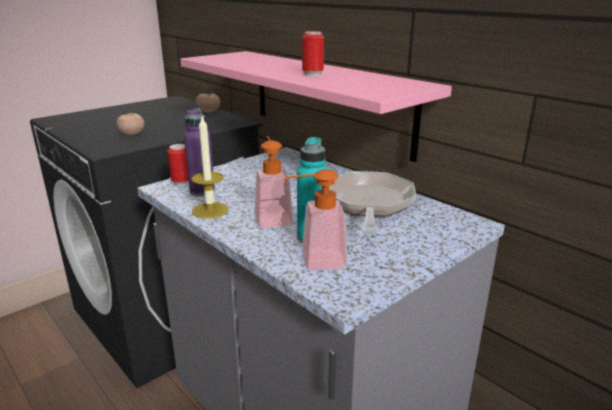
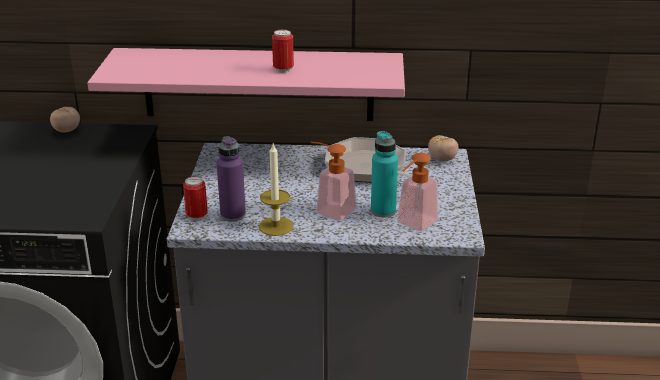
camera: 45 degrees left, 5 degrees up
tomato [117,113,144,136] -> tomato moved to [428,135,458,161]

